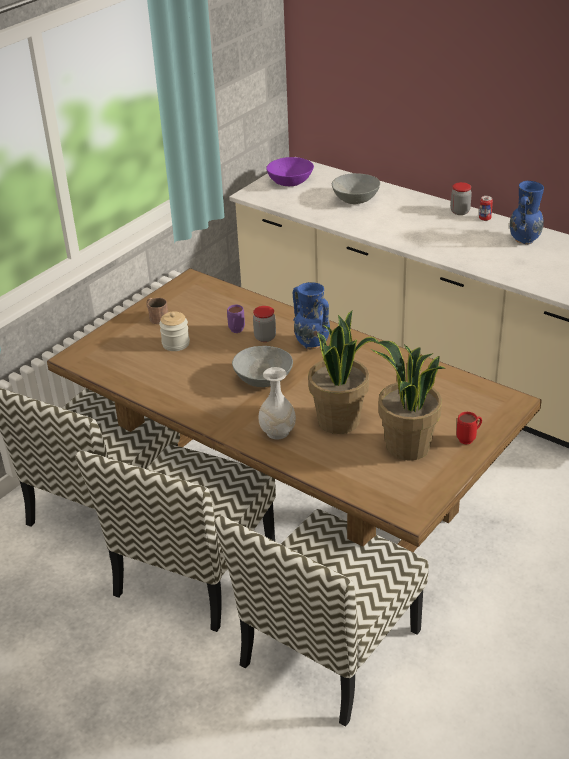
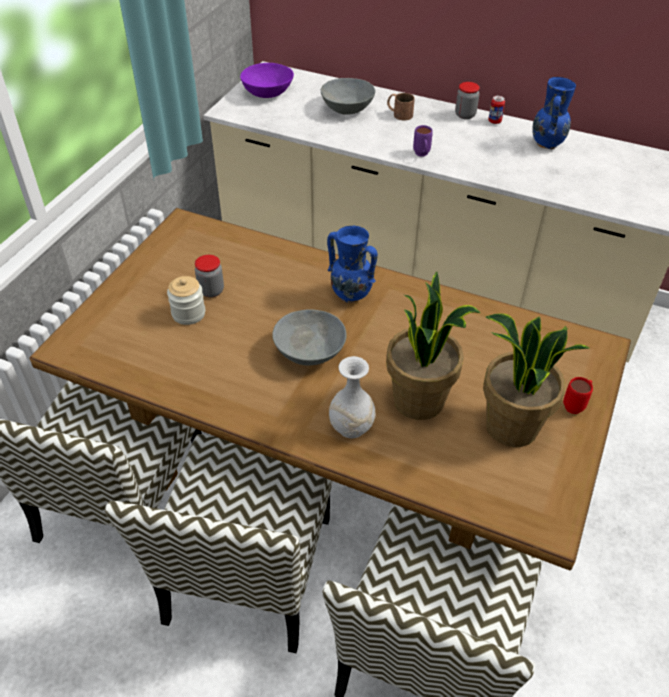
camera: 15 degrees left, 10 degrees up
brown mug [146,298,168,324] -> brown mug moved to [387,93,415,120]
purple mug [227,305,245,333] -> purple mug moved to [413,125,433,157]
jar [253,306,276,342] -> jar moved to [195,255,224,297]

